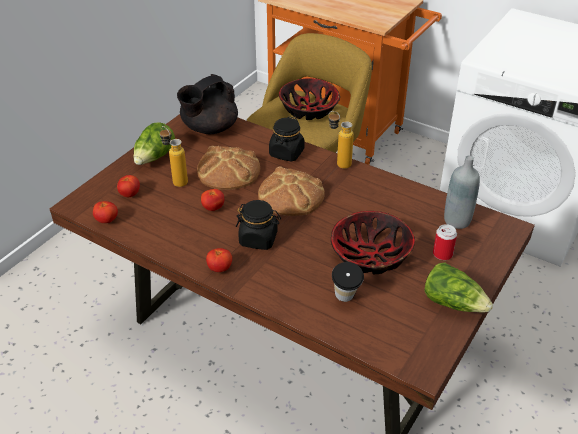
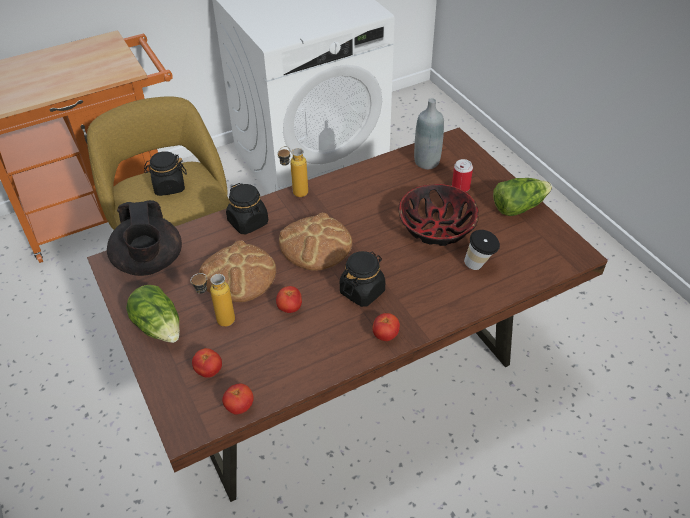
camera: 60 degrees left, 5 degrees up
bowl [279,78,340,120] -> black jar [144,151,187,196]

